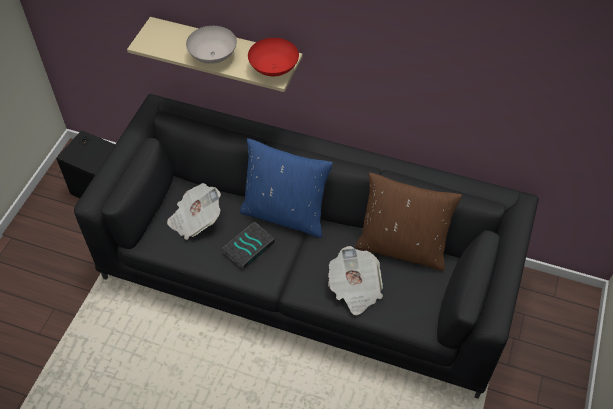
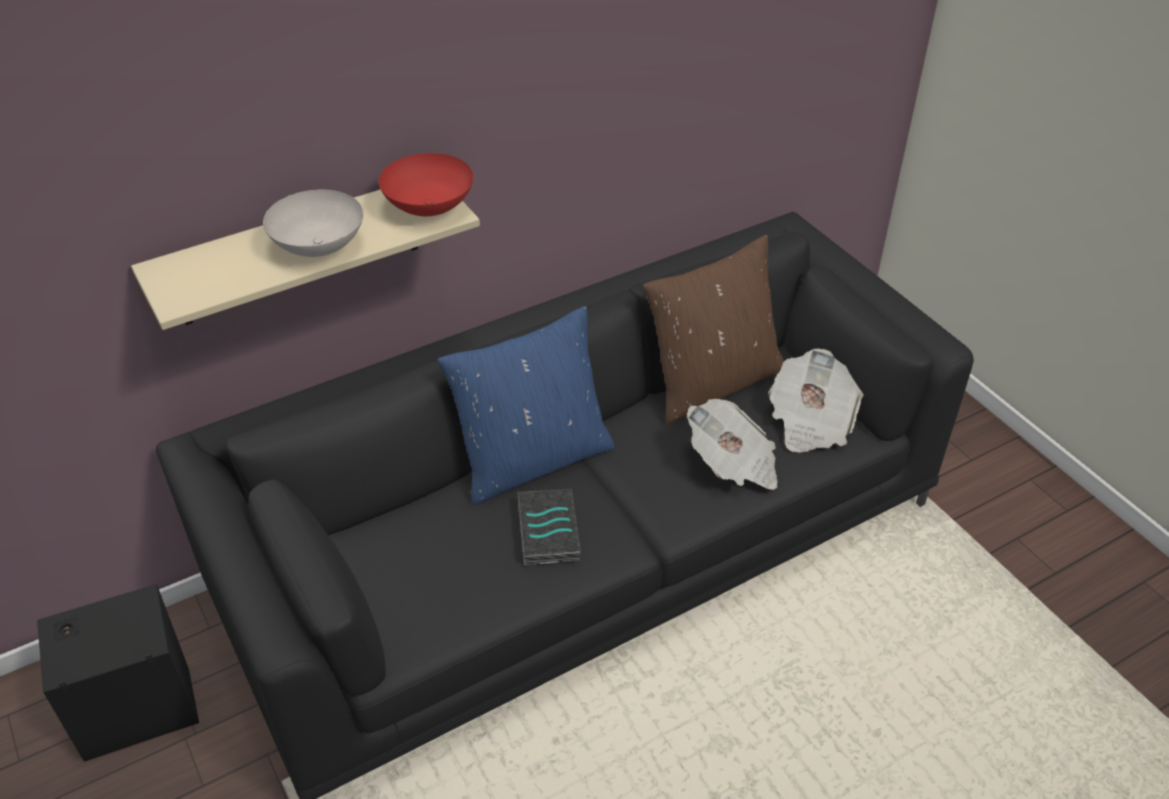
camera: 50 degrees left, 10 degrees down
newspaper [167,183,221,240] -> newspaper moved to [769,349,864,453]

